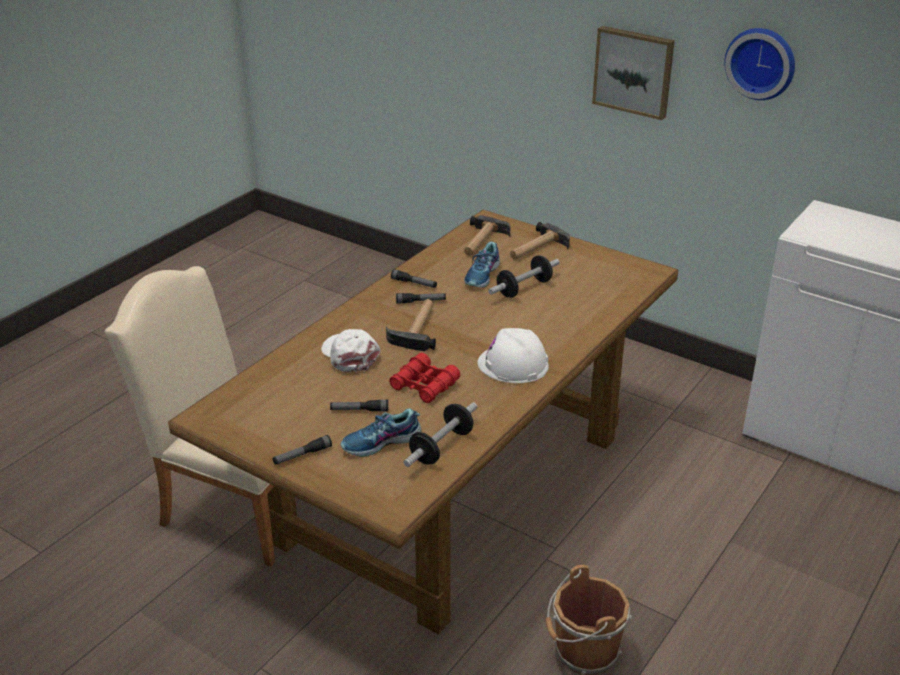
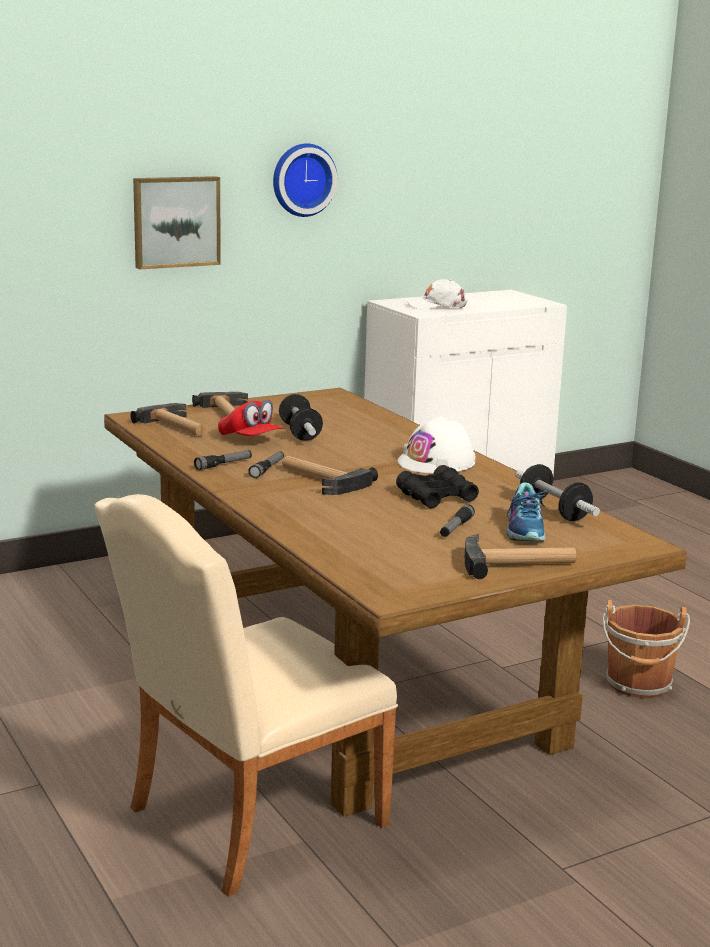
camera: 65 degrees left, 15 degrees down
flashlight [273,435,332,465] -> hammer [465,534,576,579]
white cap [321,329,381,372] -> white cap moved to [407,279,468,310]
red binoculars [389,353,460,403] -> black binoculars [396,465,479,508]
shoe [464,241,500,287] -> red cap [218,400,283,436]

